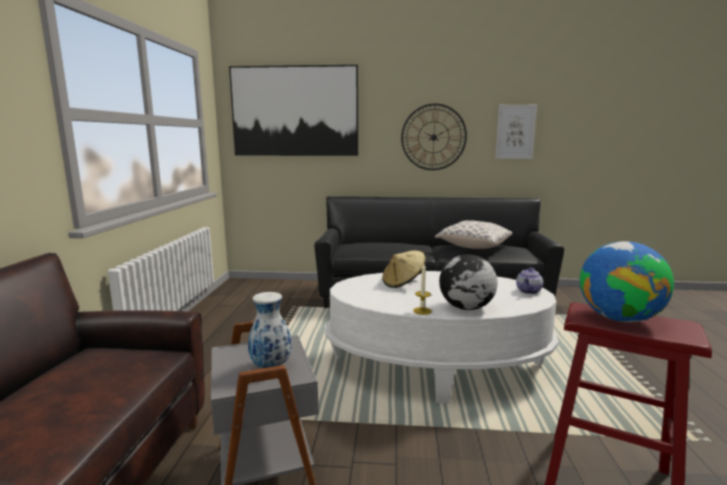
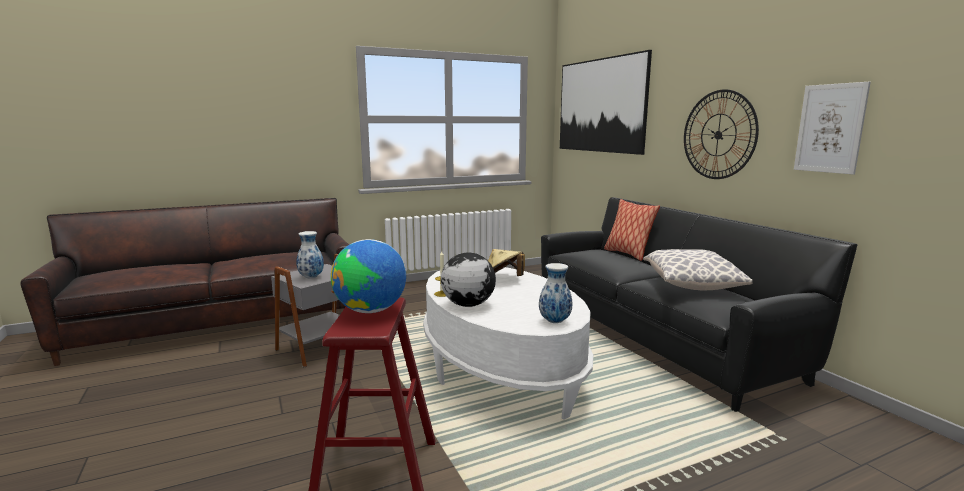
camera: 60 degrees right, 0 degrees up
teapot [516,268,543,294] -> vase [539,263,572,323]
none -> pillow [604,199,660,261]

